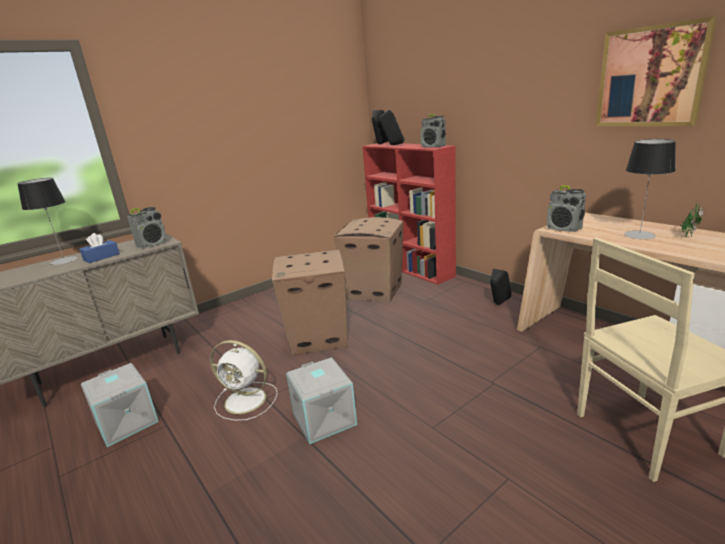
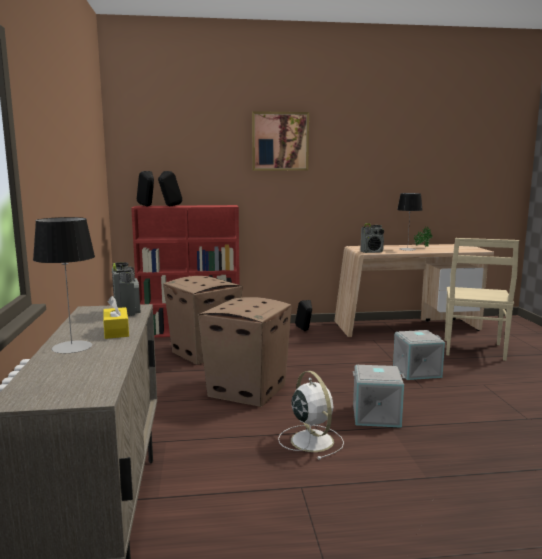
camera: 60 degrees left, 10 degrees down
blue tissue box [79,233,120,263] -> yellow tissue box [103,296,129,339]
grey storage box [81,363,159,447] -> grey storage box moved to [393,330,445,380]
white fan [210,340,278,421] -> white fan turned 75 degrees counterclockwise [278,371,344,460]
radio [420,114,446,147] -> none
picture [596,16,717,126] -> picture moved to [252,111,309,171]

